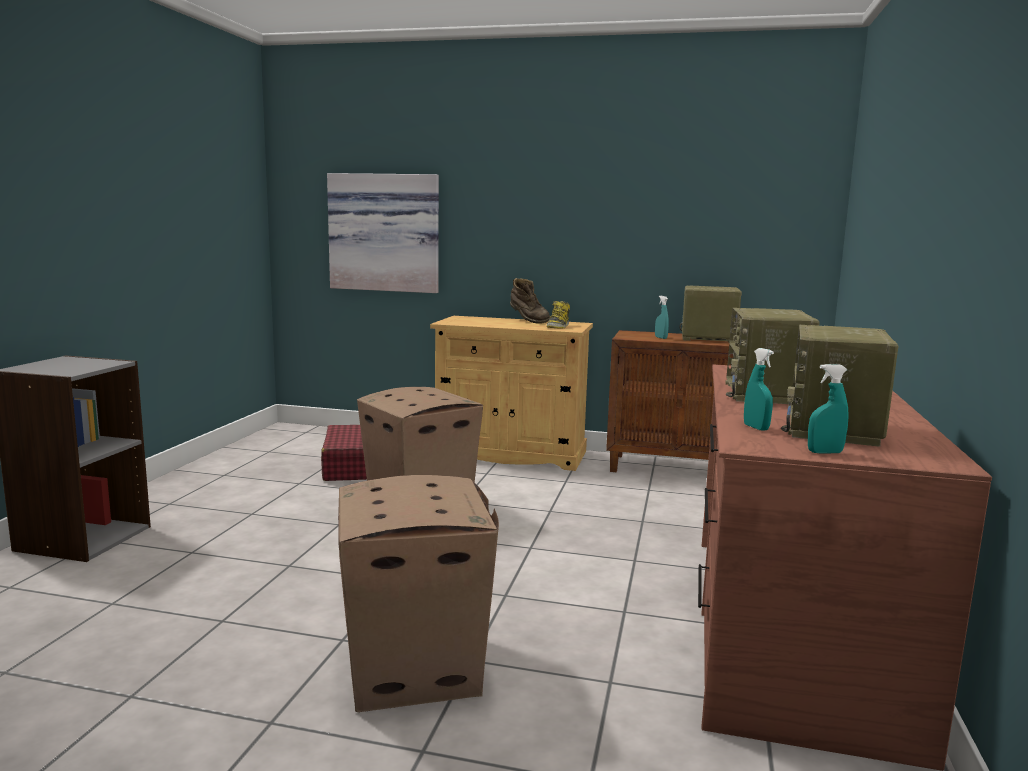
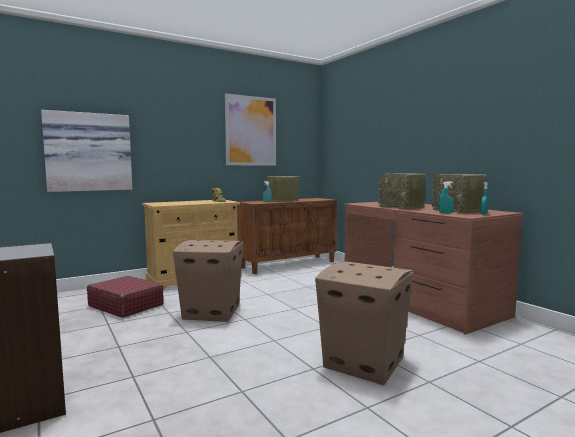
camera: 45 degrees left, 5 degrees down
brown boot [510,278,550,324] -> none
none -> picture [225,93,276,165]

